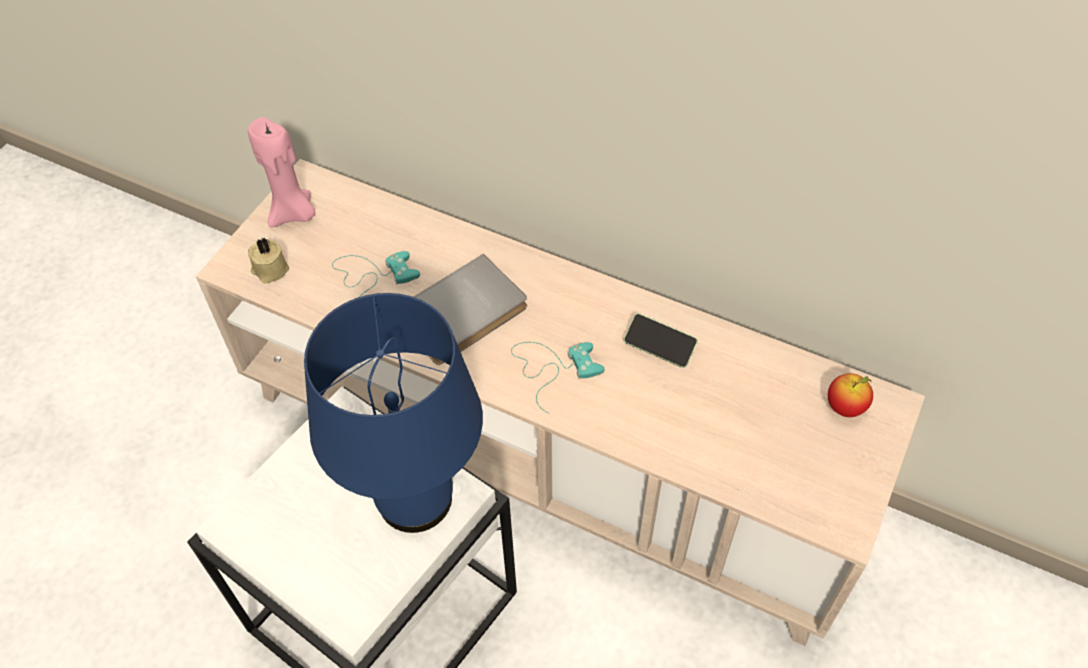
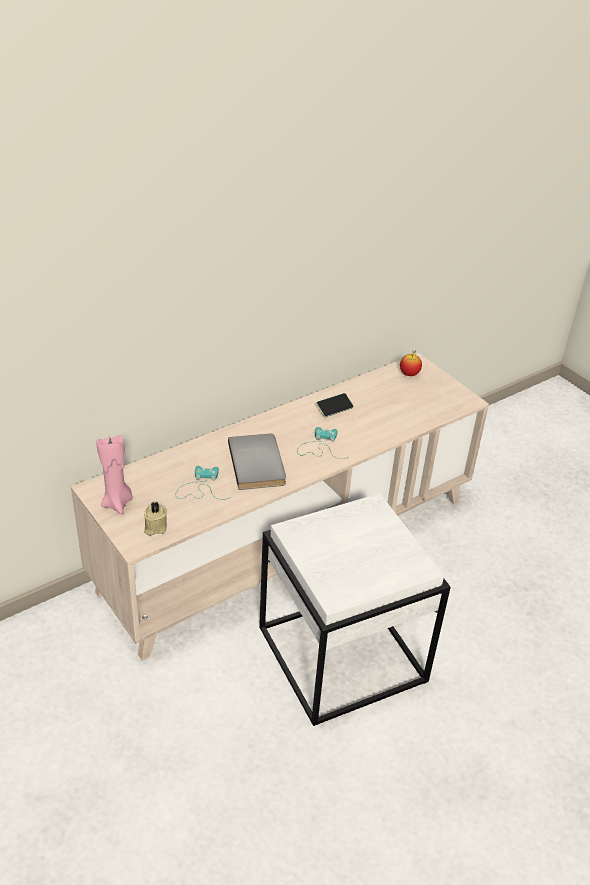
camera: 65 degrees left, 15 degrees down
blue table lamp [304,293,483,533] -> none

